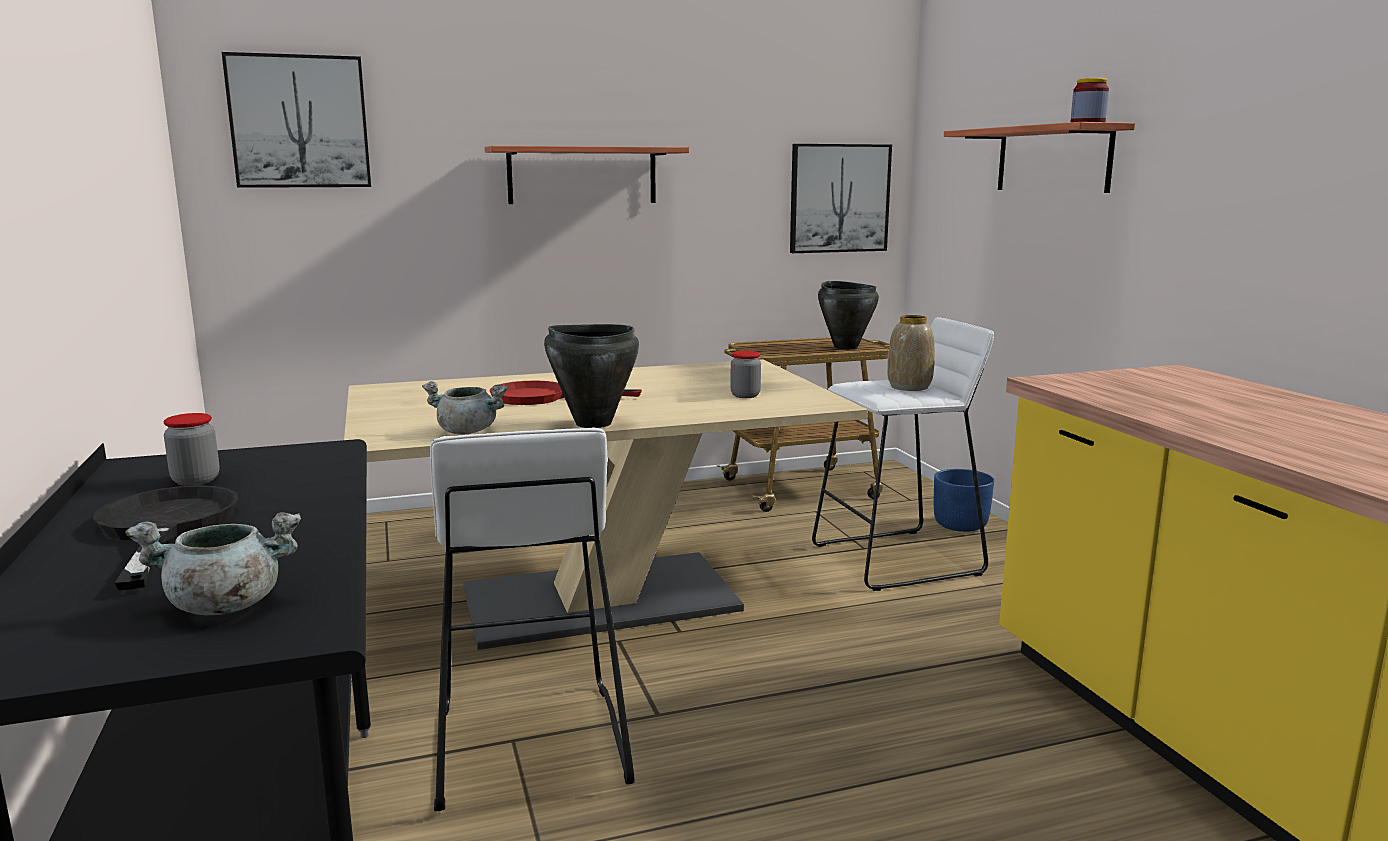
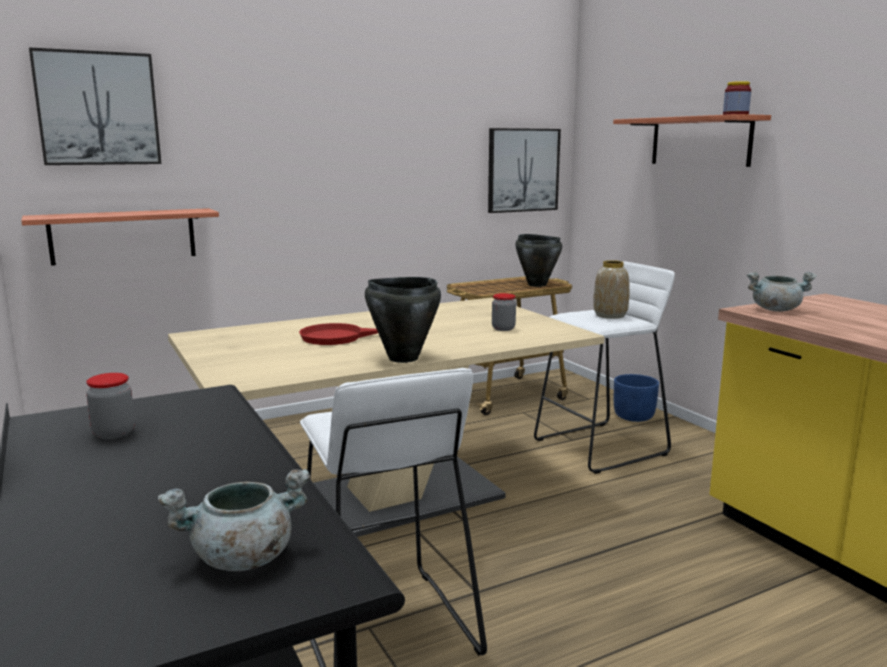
camera: 10 degrees left, 0 degrees up
black frying pan [93,485,239,590] -> none
grey cooking pot [422,381,508,435] -> grey cooking pot moved to [747,272,817,312]
shelf [485,146,689,204] -> shelf moved to [21,208,219,266]

